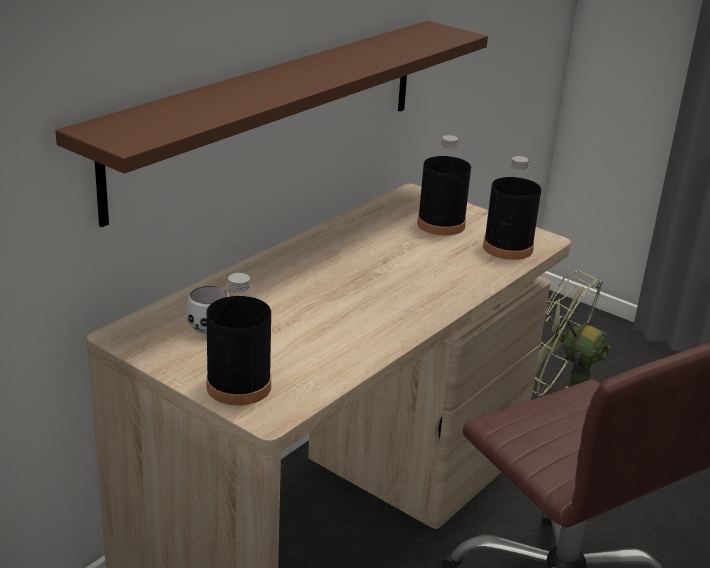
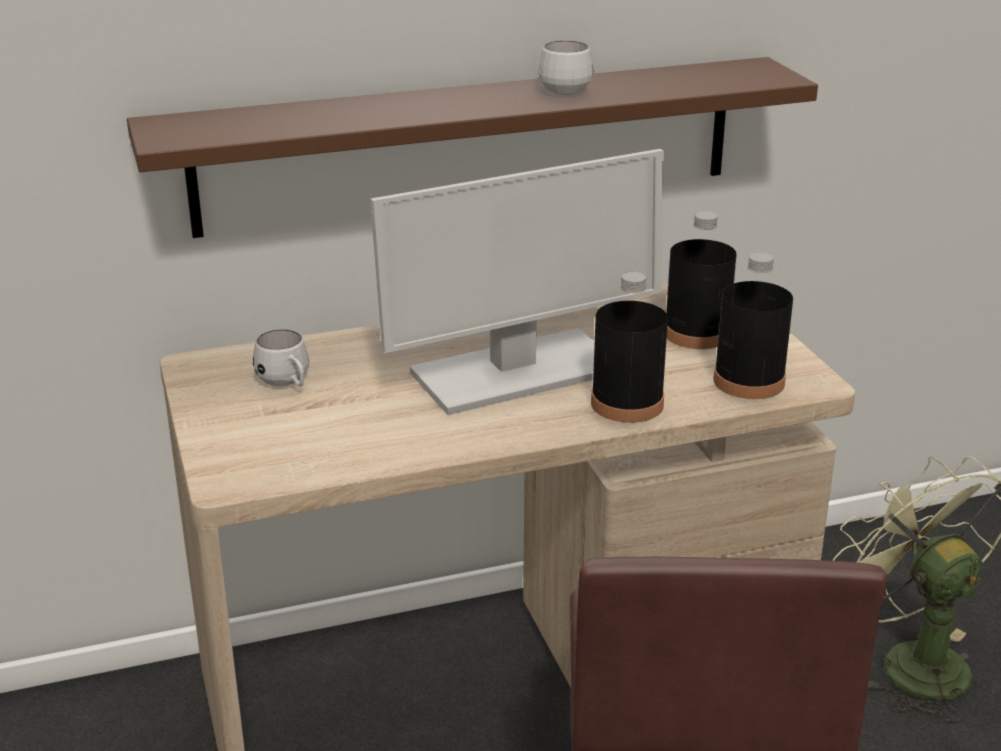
camera: 35 degrees right, 0 degrees up
black bottle [206,273,271,405] -> black bottle moved to [591,272,668,423]
none -> monitor [370,149,664,415]
none -> white mug [538,41,594,95]

